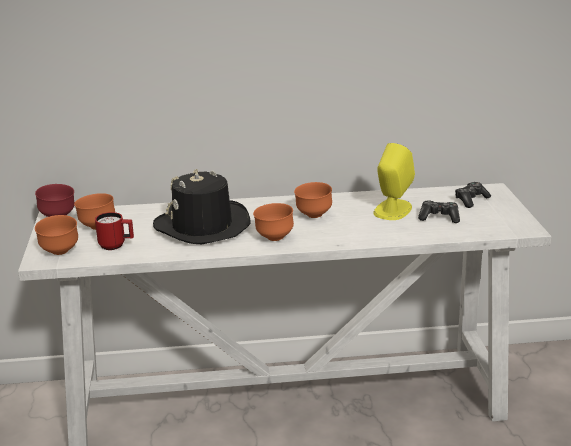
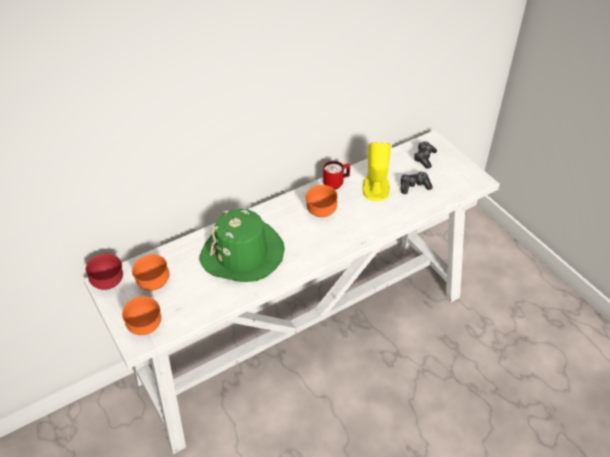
camera: 25 degrees left, 20 degrees up
red mug [95,212,134,250] -> red mug moved to [323,161,350,190]
black hat [153,169,251,244] -> green hat [199,209,285,282]
orange bowl [253,203,294,241] -> none

